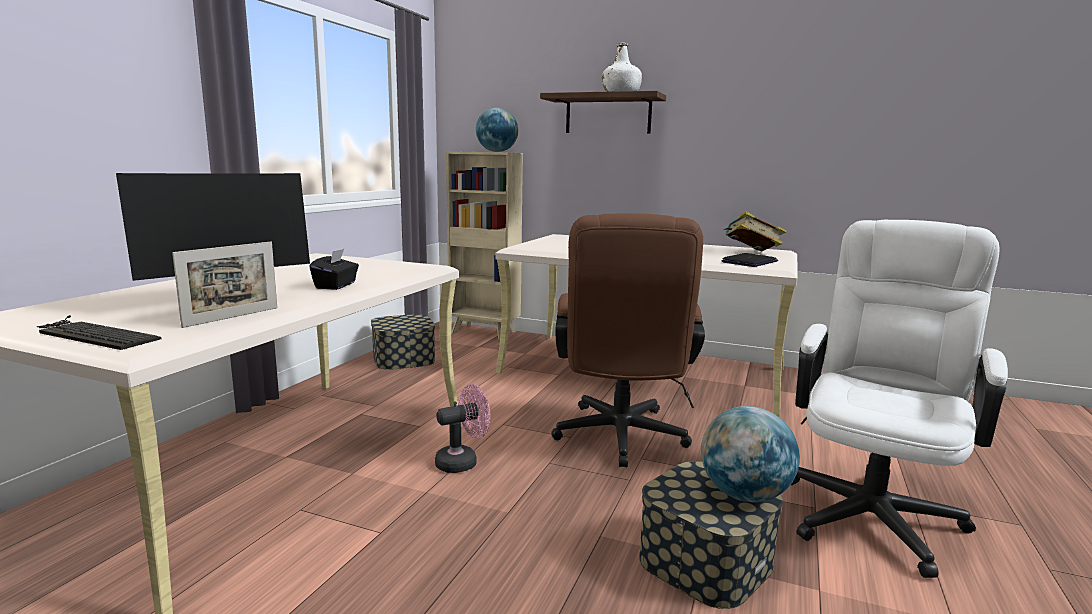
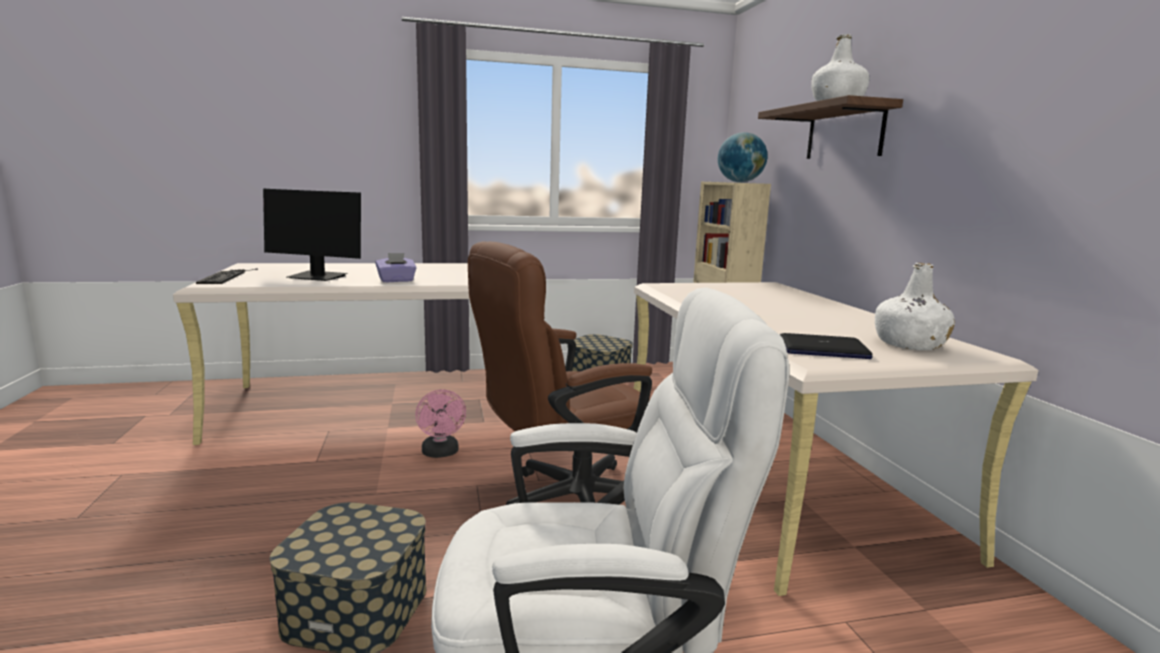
camera: 55 degrees right, 0 degrees up
picture frame [172,242,277,328] -> none
black tissue box [309,249,359,290] -> purple tissue box [375,253,416,282]
pink fan [435,384,490,473] -> pink fan turned 45 degrees clockwise [415,390,466,458]
globe [701,406,800,502] -> none
book [724,212,787,251] -> white bottle [875,263,955,350]

